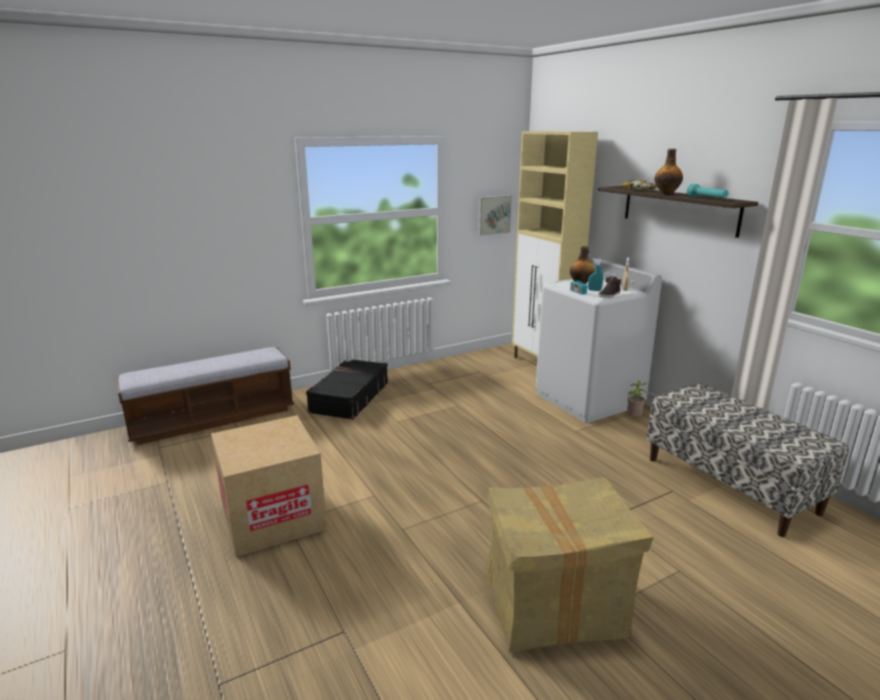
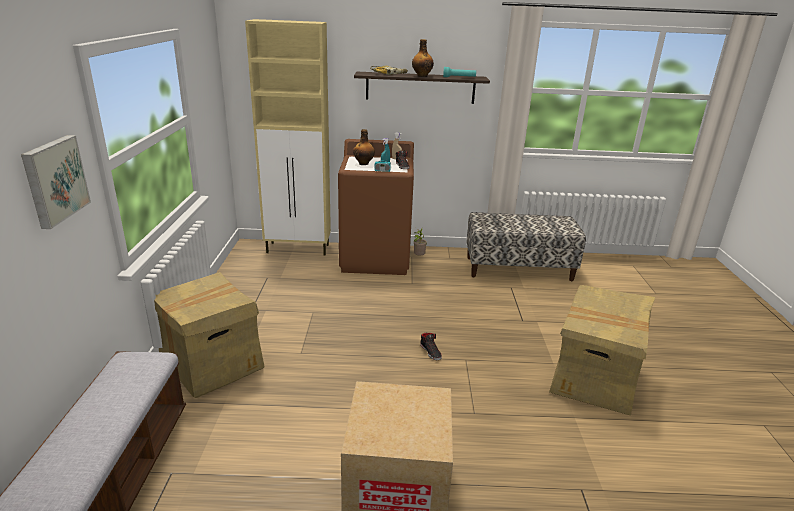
camera: 60 degrees left, 5 degrees up
black suitcase [306,359,388,420] -> cardboard box [154,272,265,398]
picture [477,195,512,236] -> picture moved to [21,135,91,229]
white washing machine [536,260,662,423] -> brown washing machine [338,139,414,275]
none -> black shoe [420,333,442,360]

